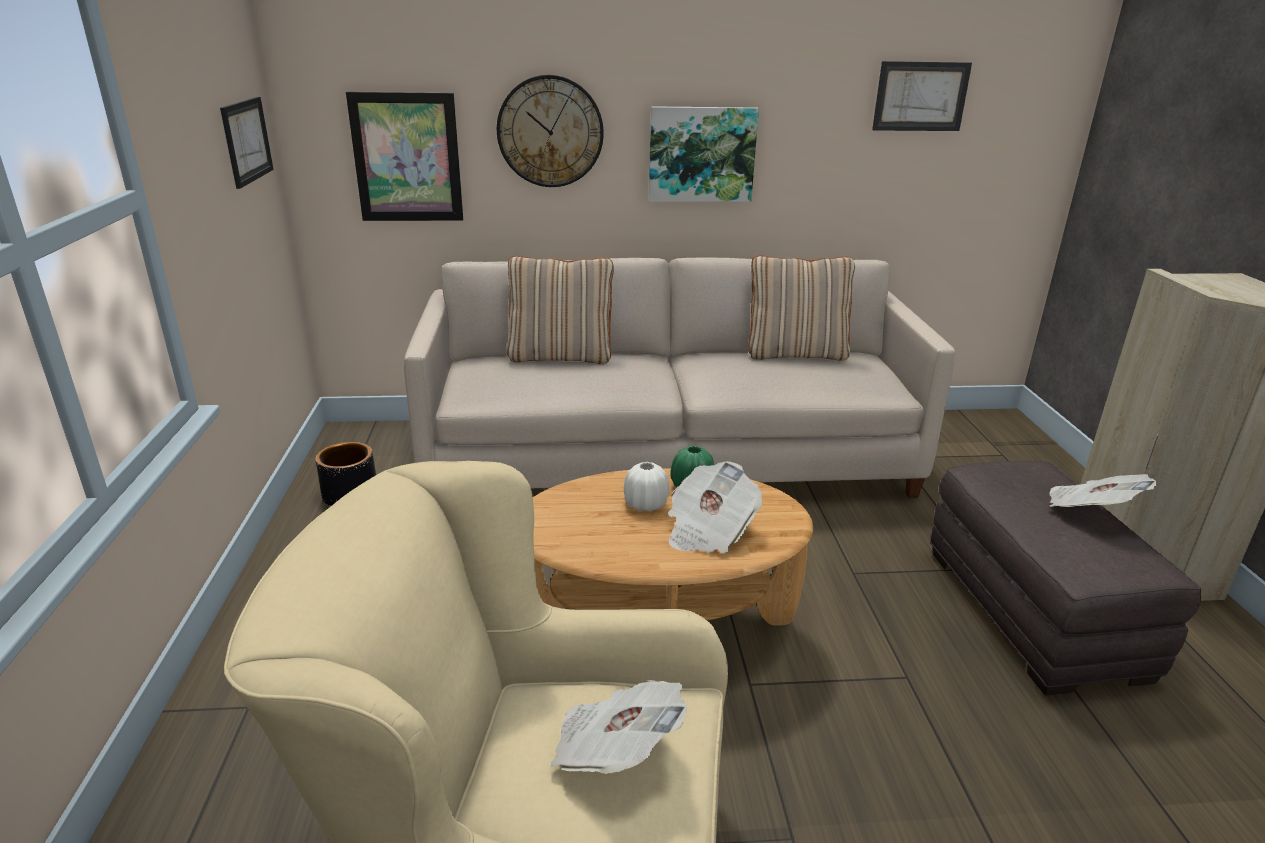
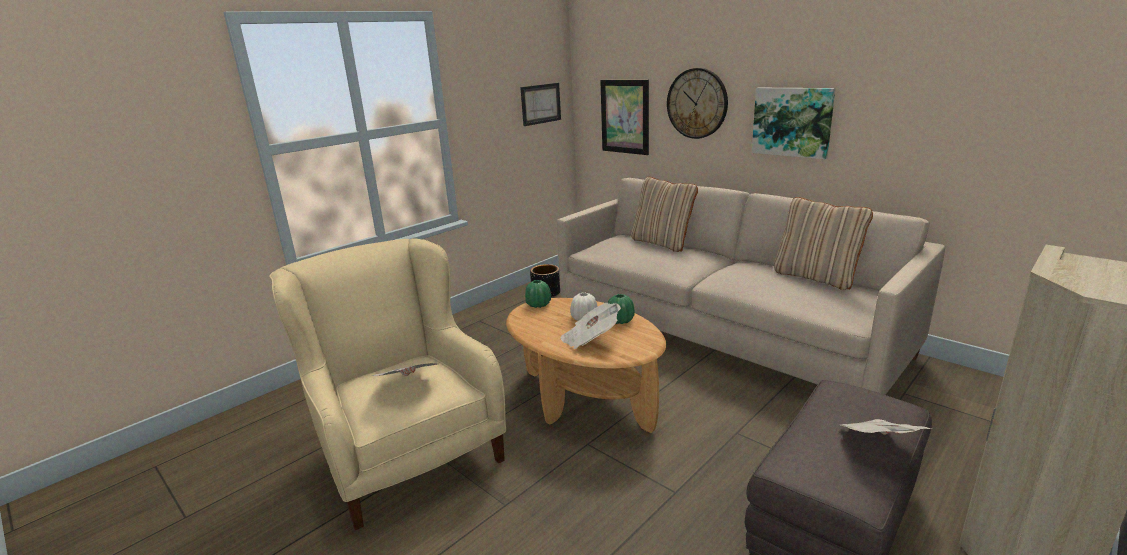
camera: 50 degrees right, 5 degrees down
picture [872,61,972,131] -> none
none -> green vase [525,280,551,308]

